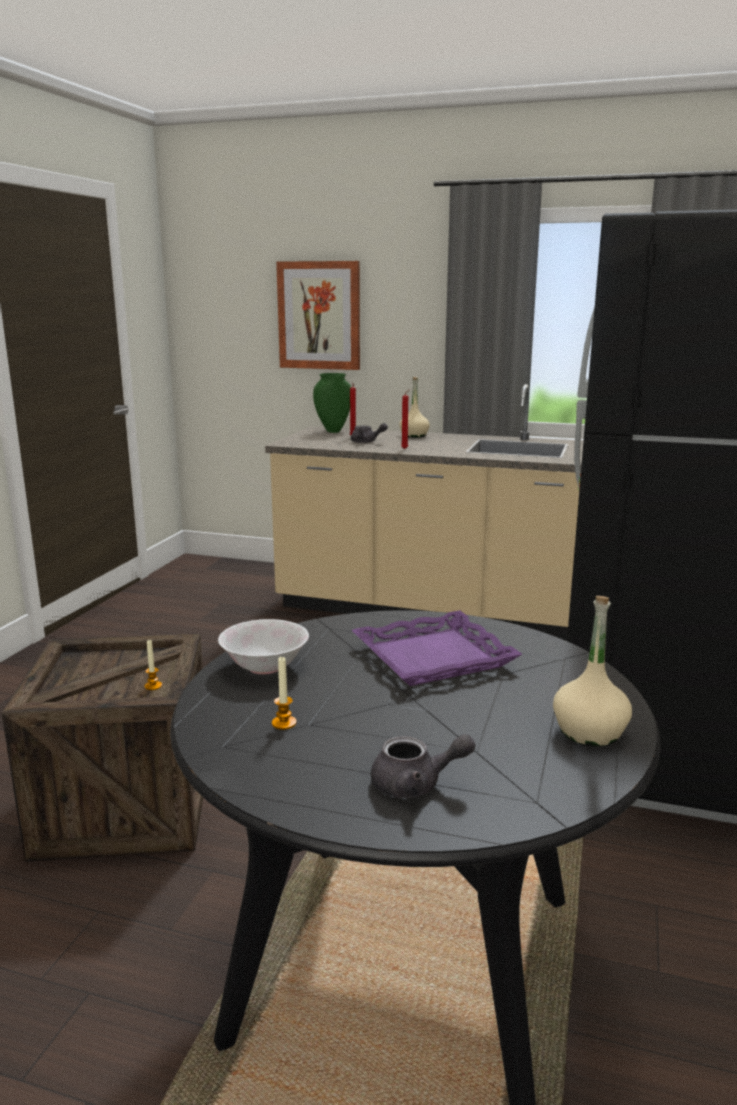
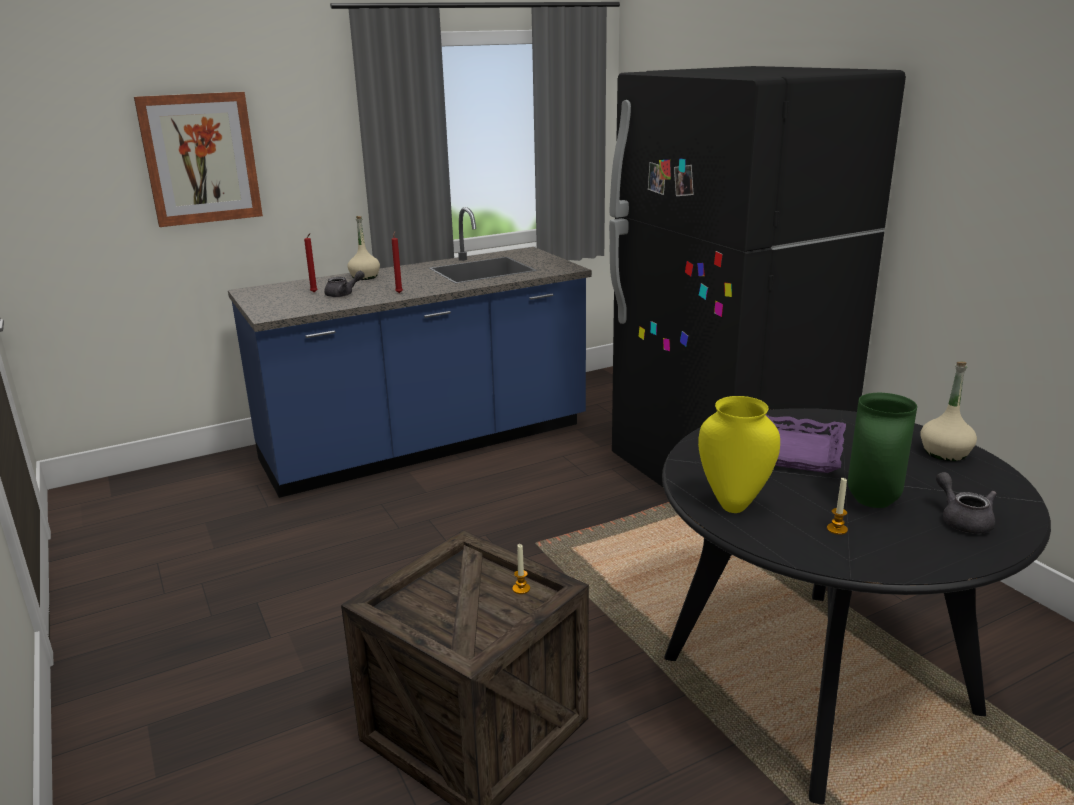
camera: 45 degrees left, 5 degrees up
white bowl [218,619,309,674] -> yellow vase [698,396,780,513]
beige counter [265,384,583,640] -> blue counter [228,207,591,498]
green vase [313,373,351,433] -> green vase moved to [848,393,917,508]
grey teapot [371,734,476,798] -> grey teapot turned 60 degrees counterclockwise [936,472,997,534]

